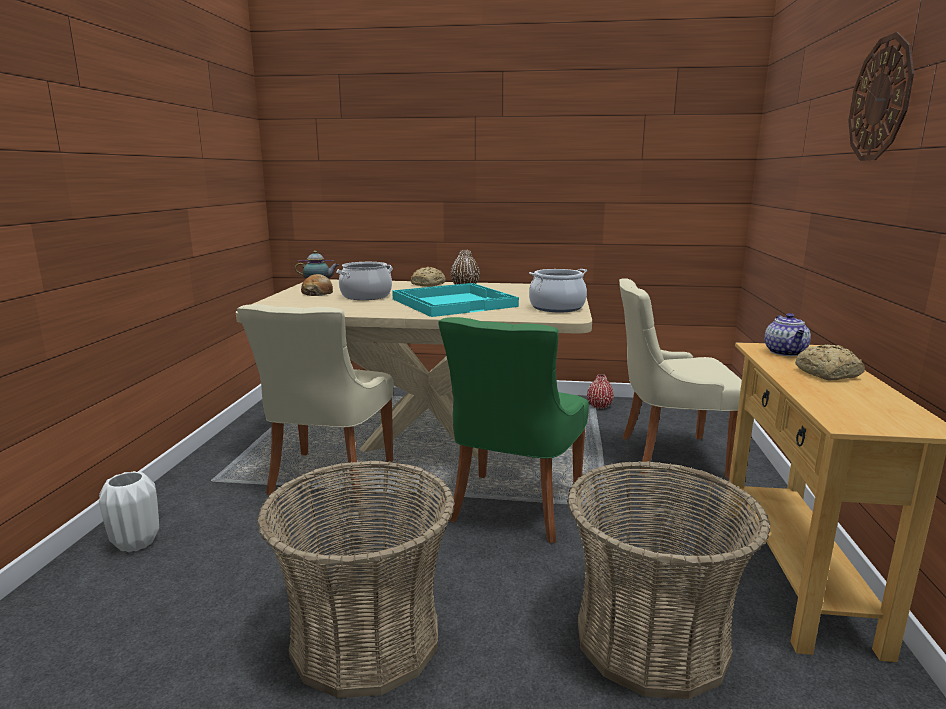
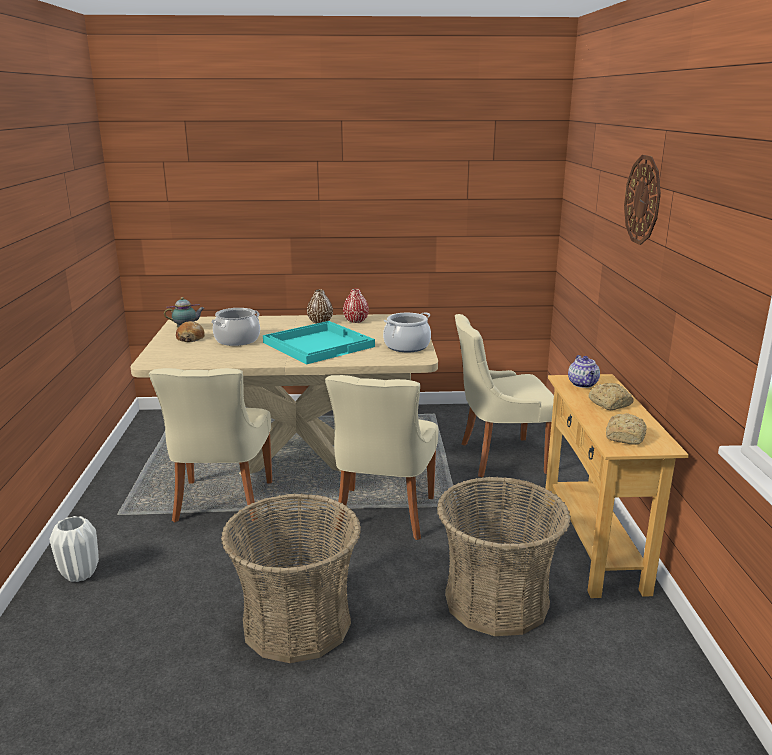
camera: 10 degrees left, 5 degrees up
bread [411,267,446,287] -> bread moved to [606,413,647,445]
green chair [438,317,589,543] -> beige chair [325,375,438,540]
red vase [587,374,614,409] -> red vase moved to [343,289,369,323]

